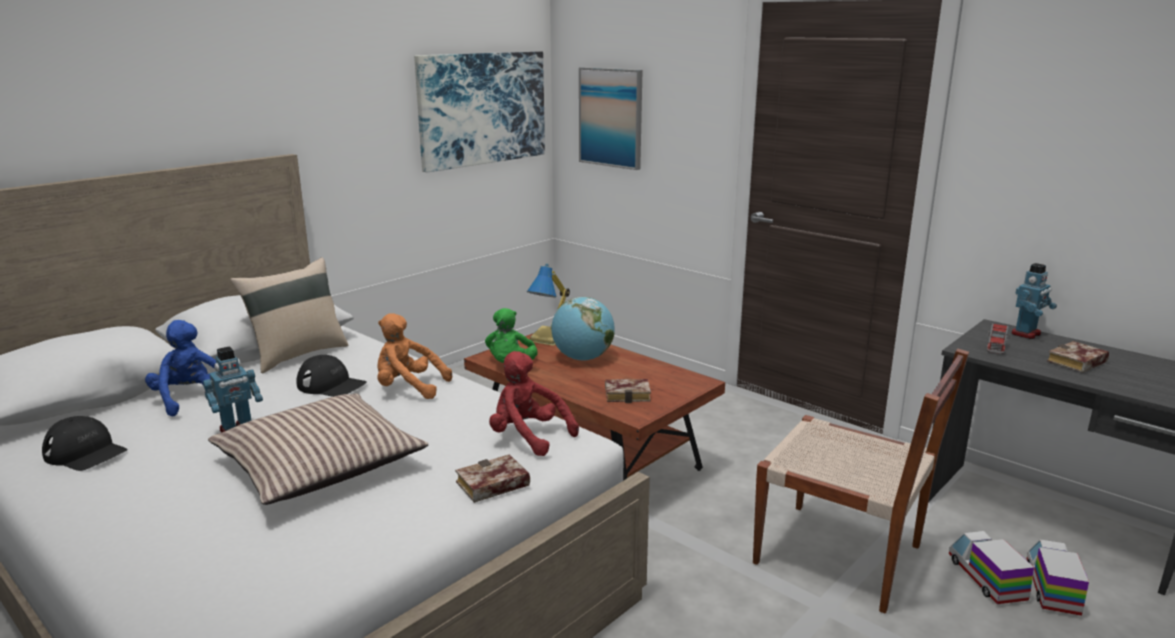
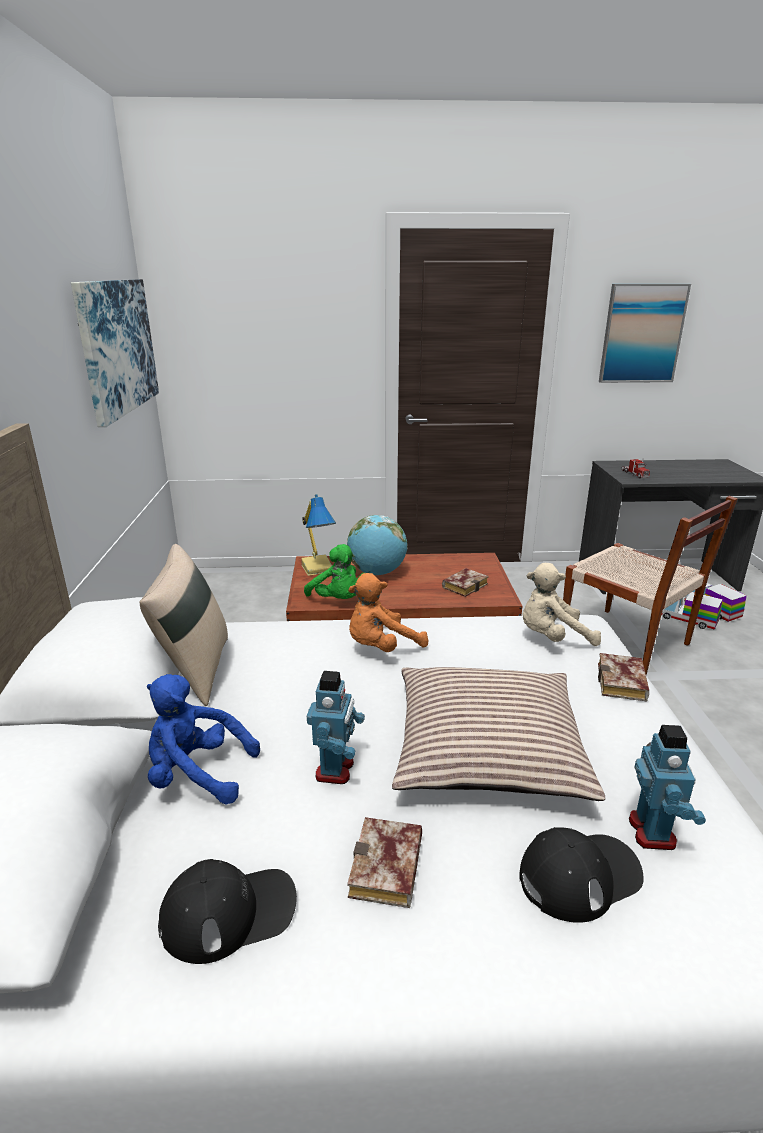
camera: 45 degrees left, 5 degrees up
black cap [296,355,367,397] -> black cap moved to [519,827,644,923]
red plush toy [489,351,579,456] -> beige plush toy [523,563,601,646]
picture [579,67,643,170] -> picture moved to [599,284,691,383]
chair [753,349,969,613] -> chair turned 60 degrees clockwise [563,496,737,675]
toy robot [1012,263,1057,339] -> toy robot moved to [629,725,706,850]
book [1047,341,1109,373] -> book moved to [347,817,422,908]

